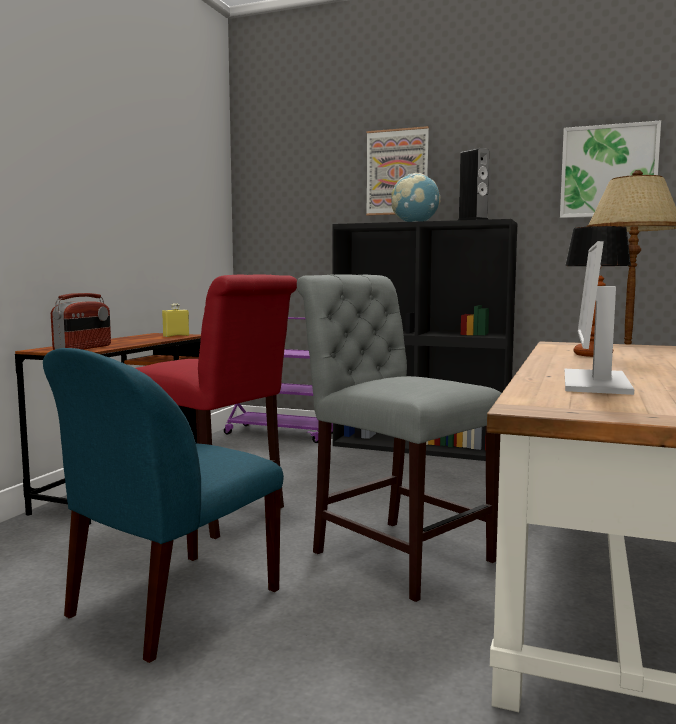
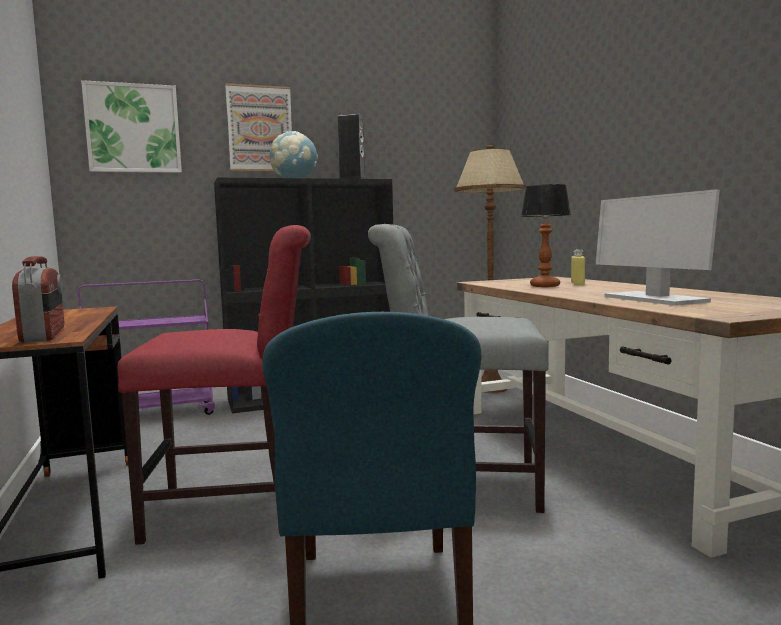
camera: 40 degrees left, 0 degrees up
yellow bottle [162,303,189,337] -> yellow bottle moved to [571,249,585,285]
picture [560,121,661,218] -> picture moved to [81,80,182,173]

